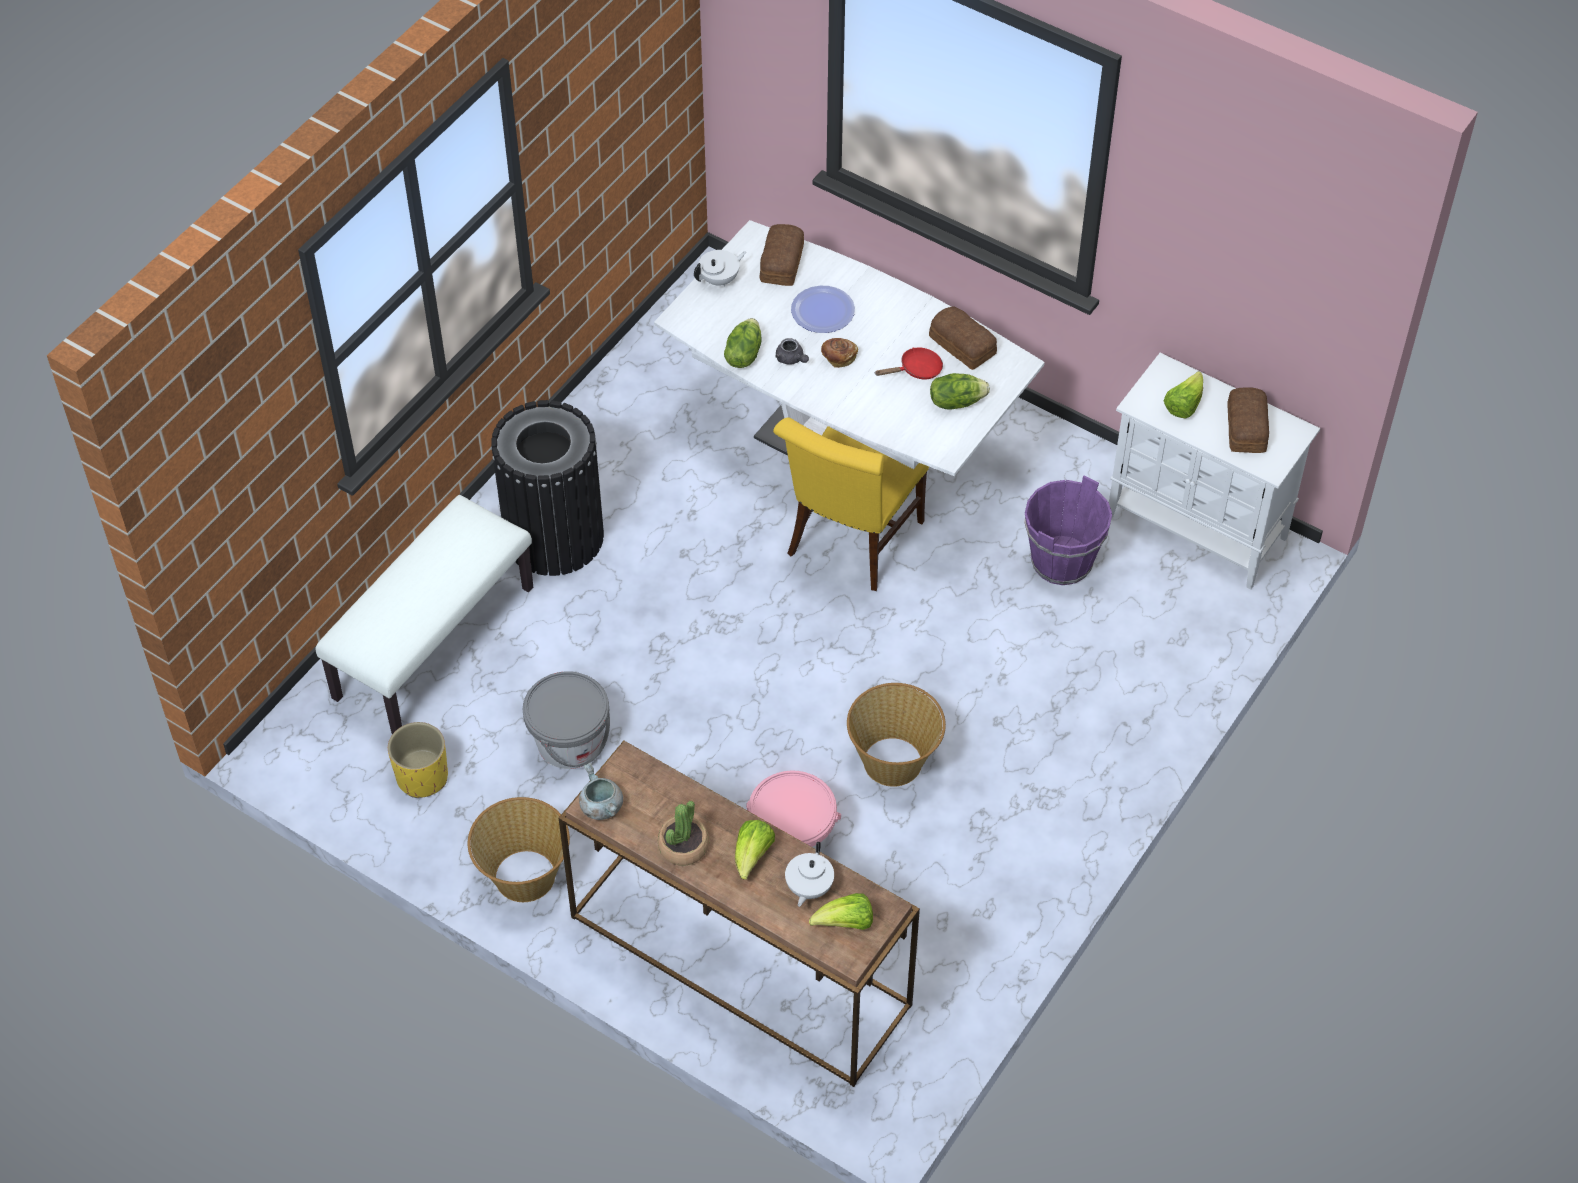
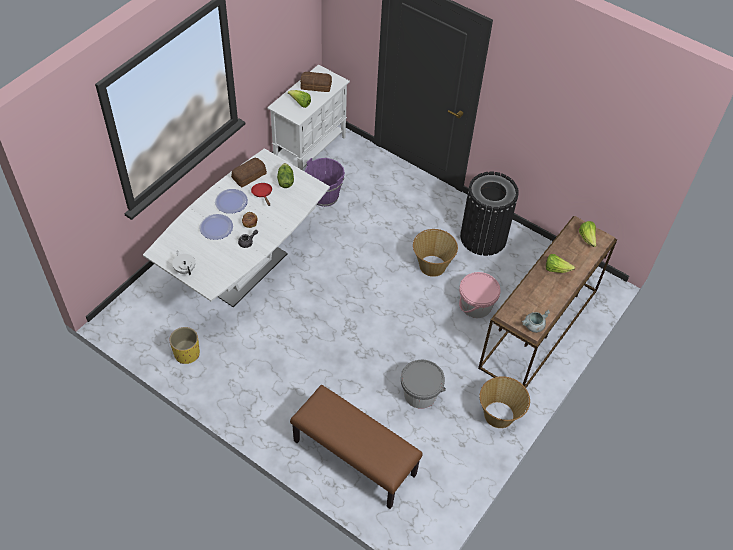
camera: 90 degrees left, 0 degrees up
white bench [315,495,533,734] -> brown bench [290,385,422,509]
yellow planter [388,722,448,798] -> yellow planter moved to [170,327,200,364]
black trash can [491,400,604,576] -> black trash can moved to [460,172,519,256]
potted plant [658,801,709,866] -> none
lettuce [724,318,762,368] -> none
bread [760,224,804,286] -> none
yellow chair [773,418,929,591] -> none
white teapot [785,842,834,907] -> none
none -> plate [215,189,248,214]

